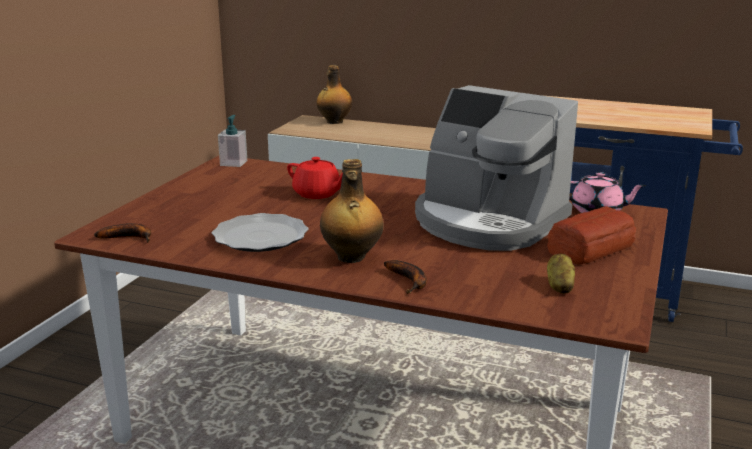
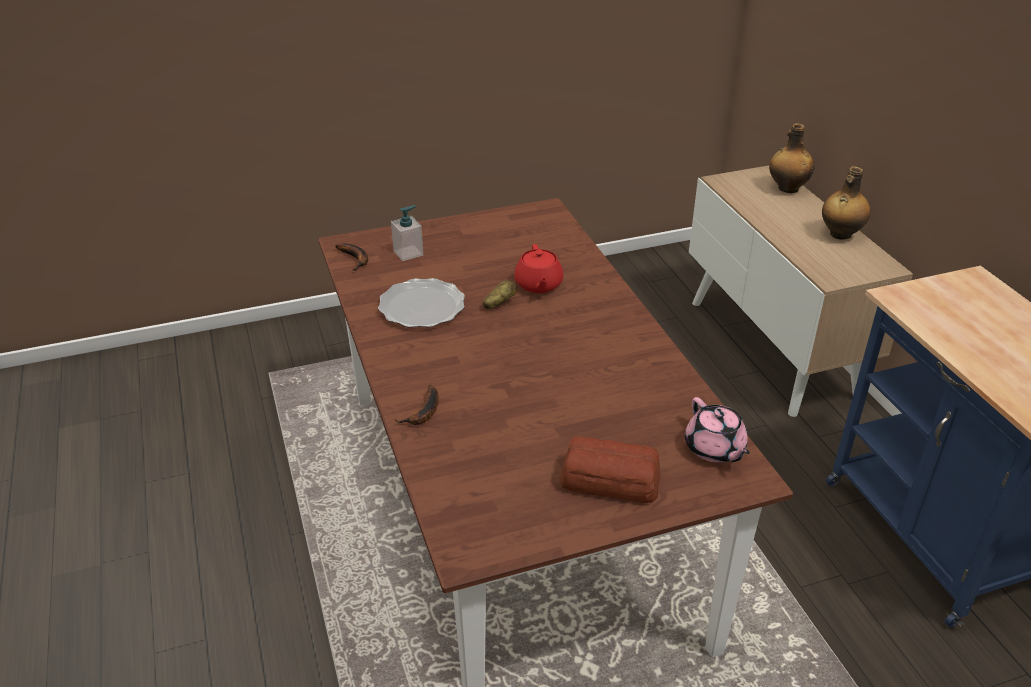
camera: 50 degrees right, 15 degrees up
soap dispenser [218,115,247,167] -> soap dispenser moved to [391,205,423,261]
bottle [320,159,384,263] -> bottle moved to [822,166,870,240]
coffee machine [415,85,578,251] -> none
potato [547,254,575,294] -> potato moved to [483,280,516,309]

